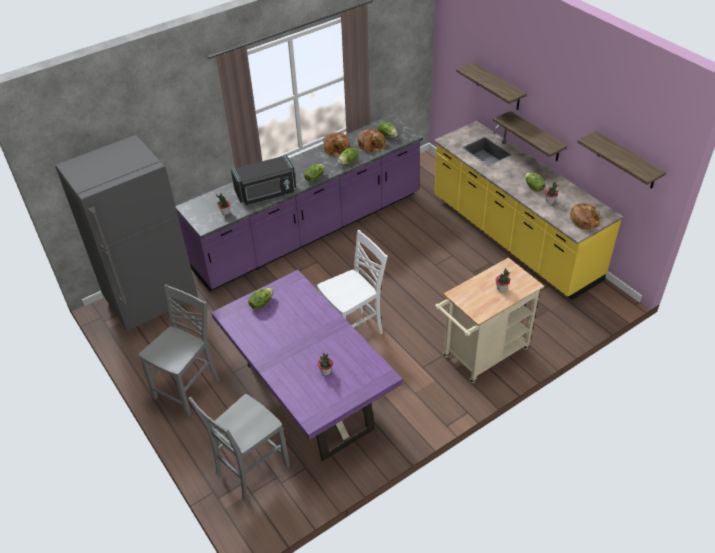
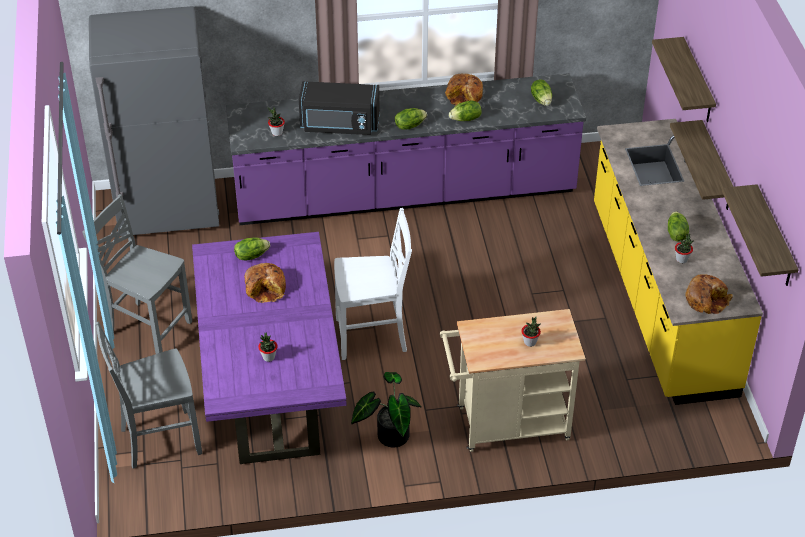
camera: 25 degrees right, 0 degrees up
grey chair [139,284,220,417] -> grey chair turned 120 degrees counterclockwise [82,194,192,354]
bread [358,129,387,153] -> bread moved to [245,263,286,303]
none -> potted plant [351,372,422,448]

